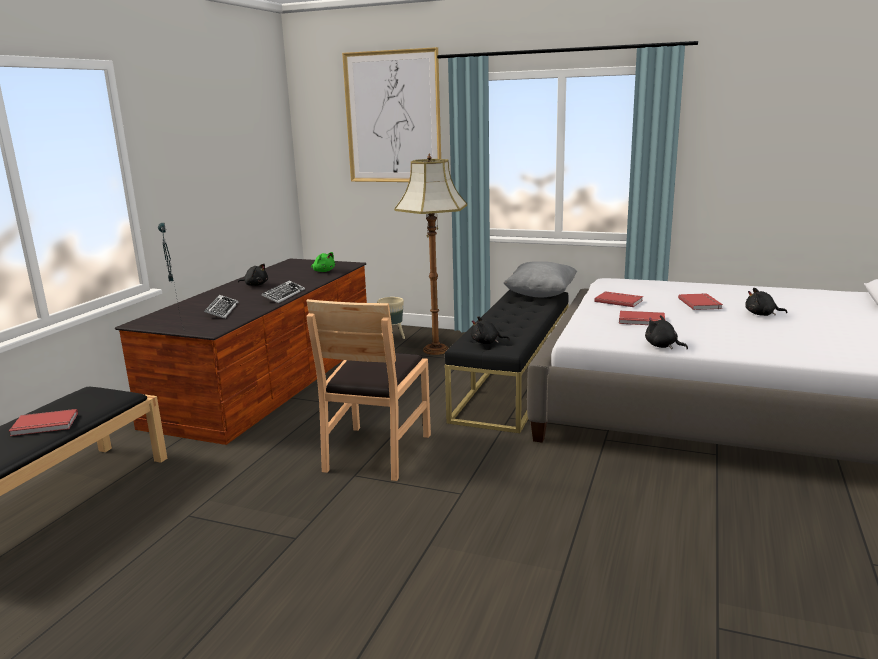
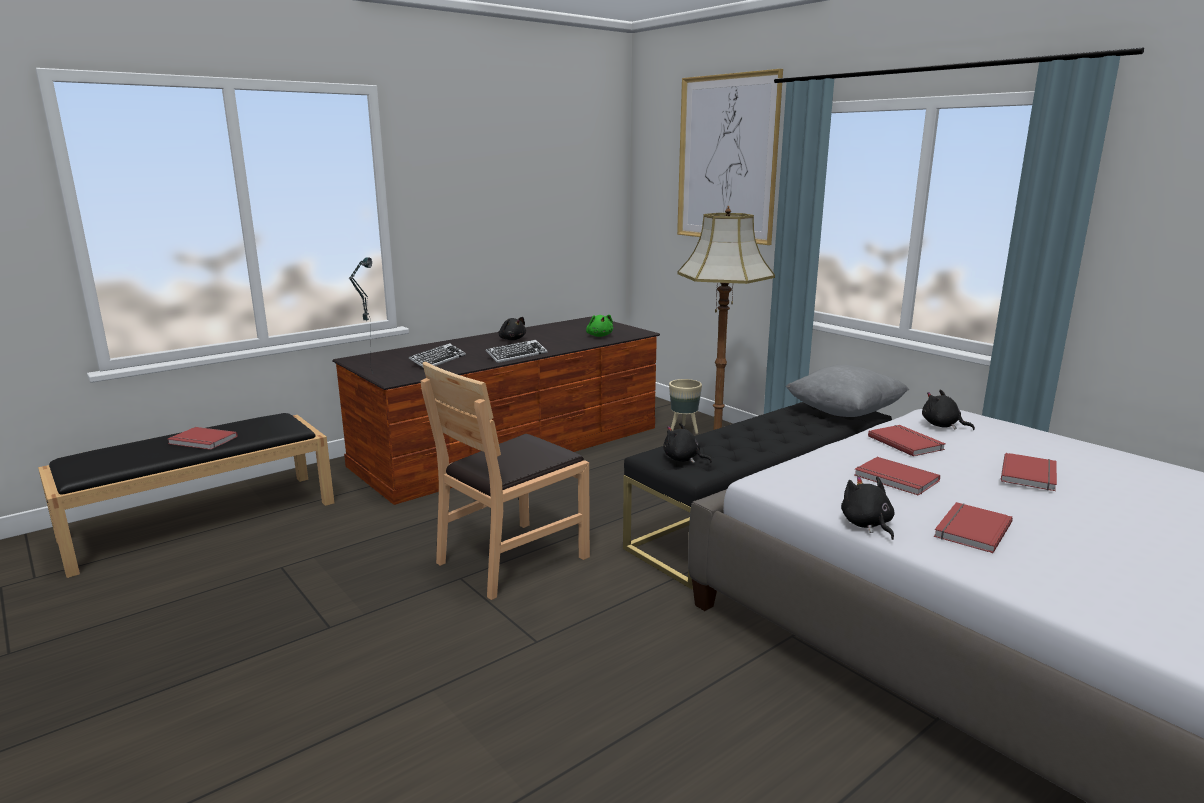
camera: 30 degrees right, 0 degrees up
black plush toy [745,288,787,316] -> black plush toy moved to [922,390,975,430]
none -> red book [934,502,1013,553]

